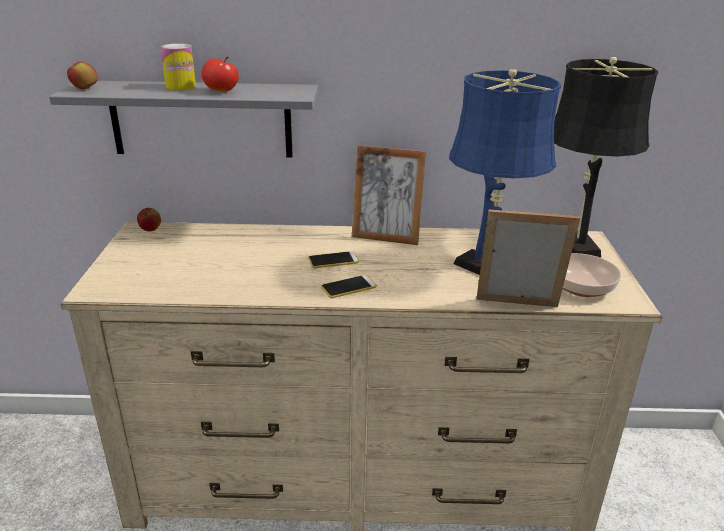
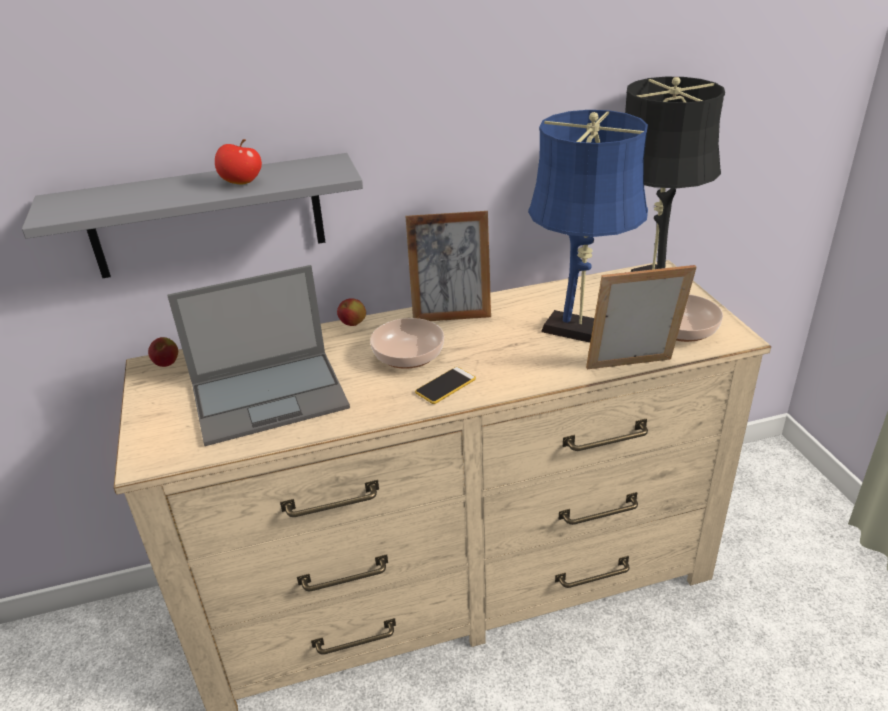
camera: 15 degrees left, 5 degrees up
apple [67,61,98,89] -> apple moved to [337,298,366,326]
can [160,43,196,91] -> none
phone [308,251,359,268] -> bowl [370,318,444,369]
none -> laptop [167,265,350,446]

